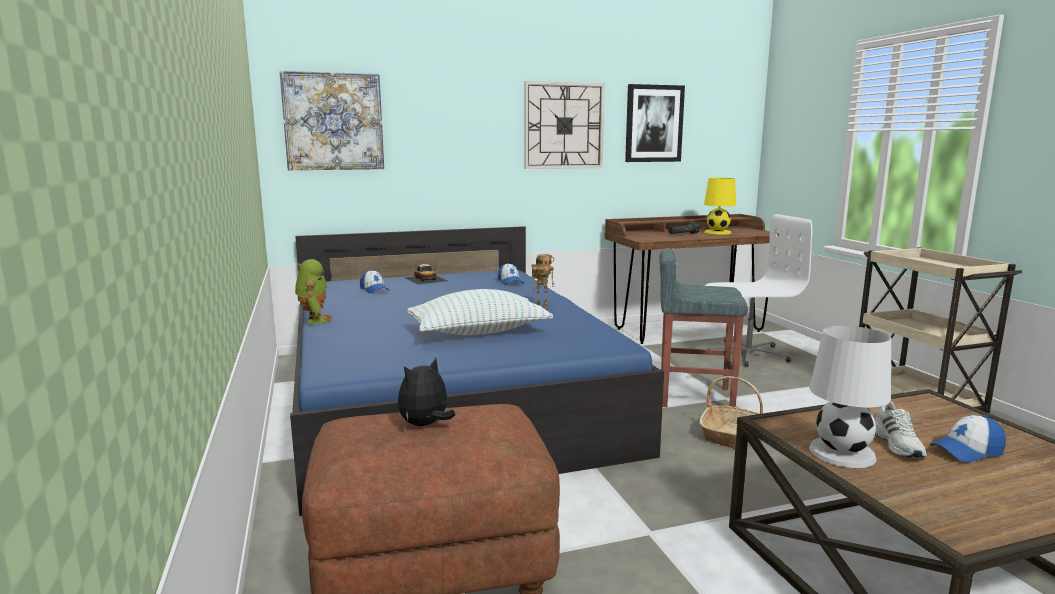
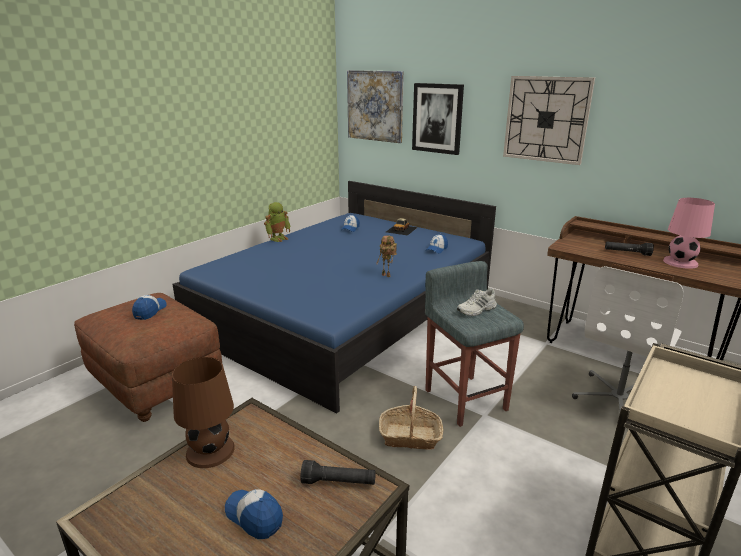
camera: 55 degrees right, 10 degrees up
plush toy [398,358,455,426] -> cap [132,295,167,320]
pillow [407,289,553,335] -> none
picture [625,84,685,162] -> picture moved to [412,83,464,155]
yellow table lamp [704,178,736,234] -> pink table lamp [663,198,715,269]
white office chair [705,214,812,367] -> white office chair turned 90 degrees clockwise [572,266,684,411]
white table lamp [809,326,891,468] -> brown table lamp [172,357,235,468]
white shoe [875,402,927,458] -> white shoe moved to [457,288,497,316]
none -> black flashlight [300,460,376,485]

